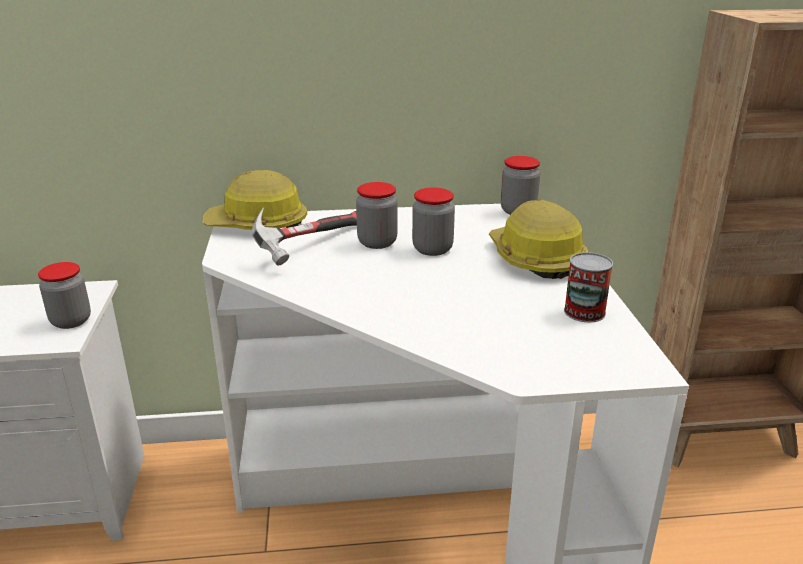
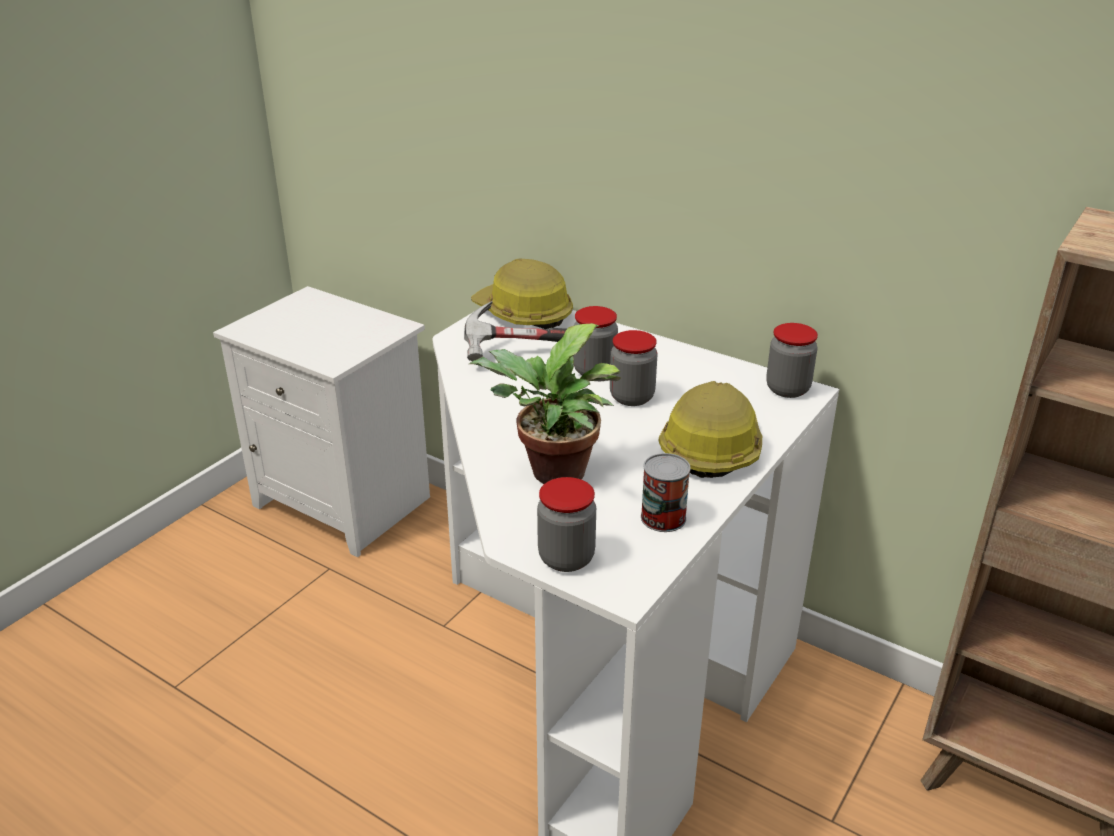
camera: 40 degrees right, 5 degrees up
jar [38,262,91,329] -> jar moved to [537,477,596,572]
none -> potted plant [469,323,621,484]

